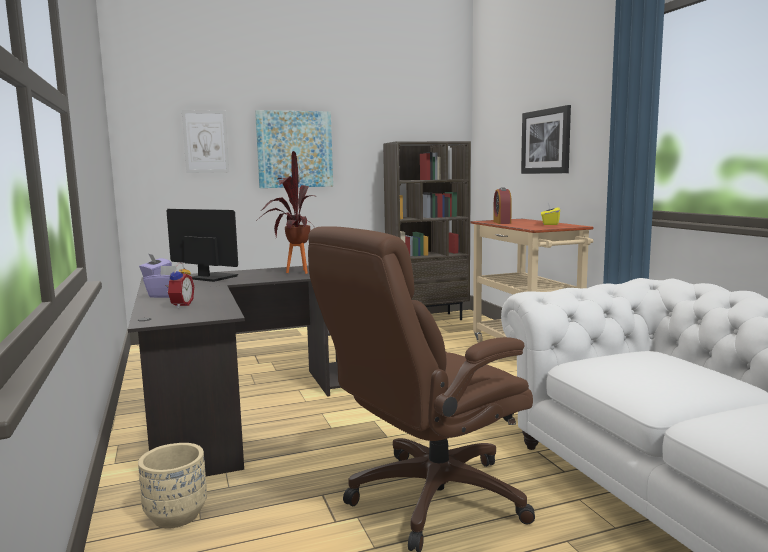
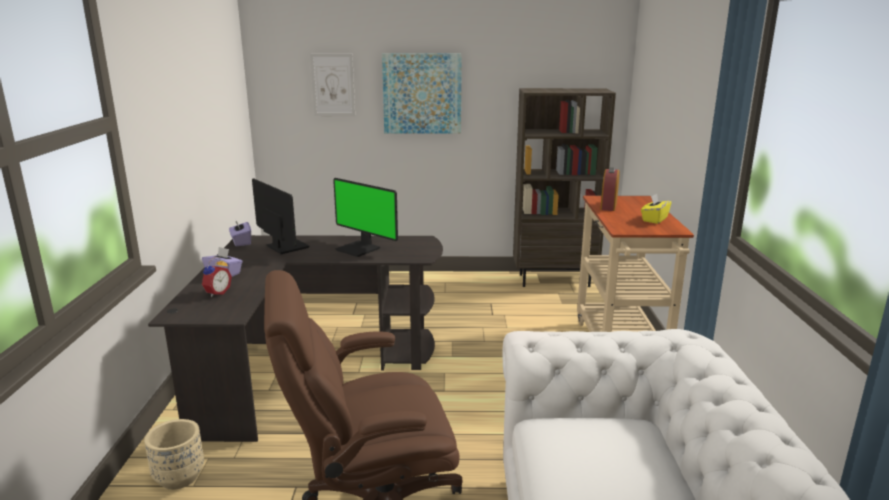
camera: 20 degrees right, 10 degrees up
potted plant [256,151,317,274] -> monitor [333,178,398,257]
picture [521,105,571,174] -> none

